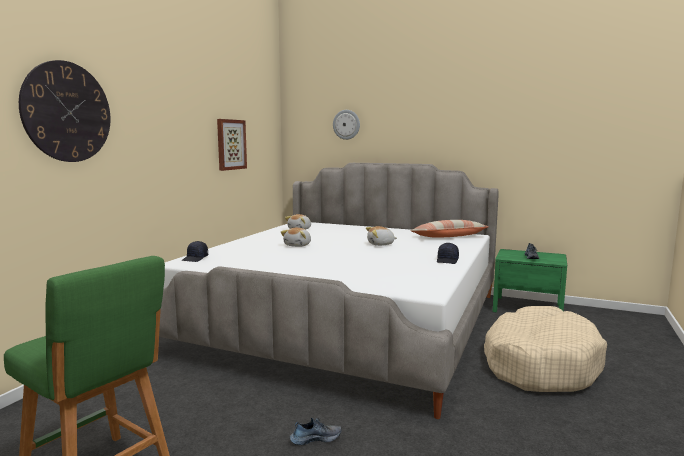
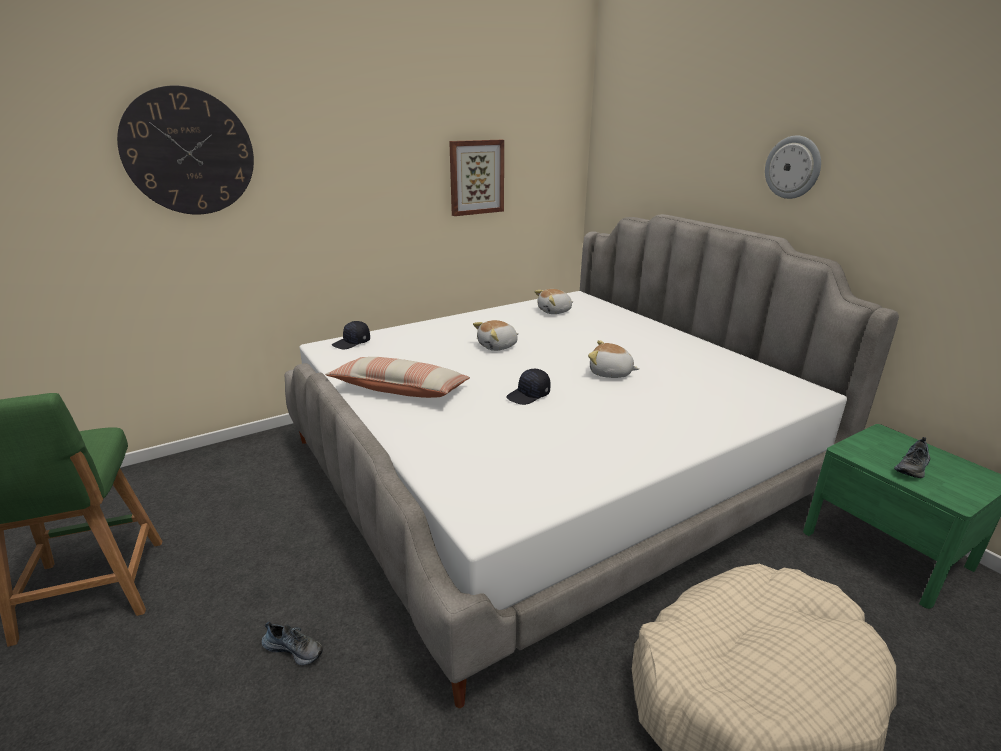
camera: 35 degrees right, 15 degrees up
wall clock [333,110,360,140] -> wall clock moved to [765,135,821,199]
pillow [410,220,489,238] -> pillow moved to [325,357,470,398]
black cap [437,243,459,264] -> black cap moved to [506,369,551,405]

